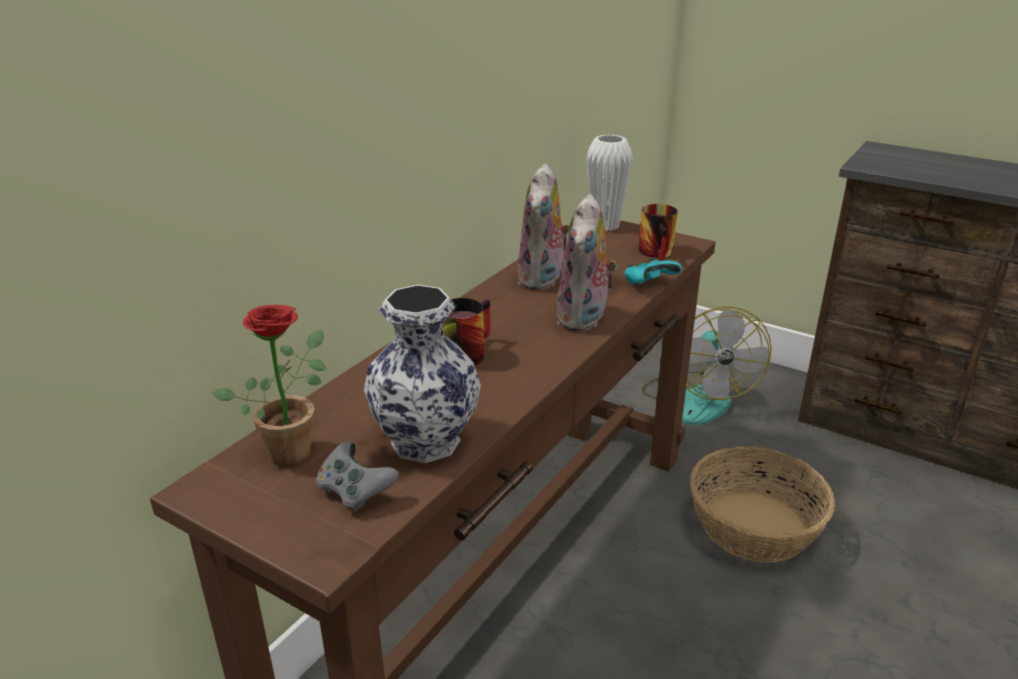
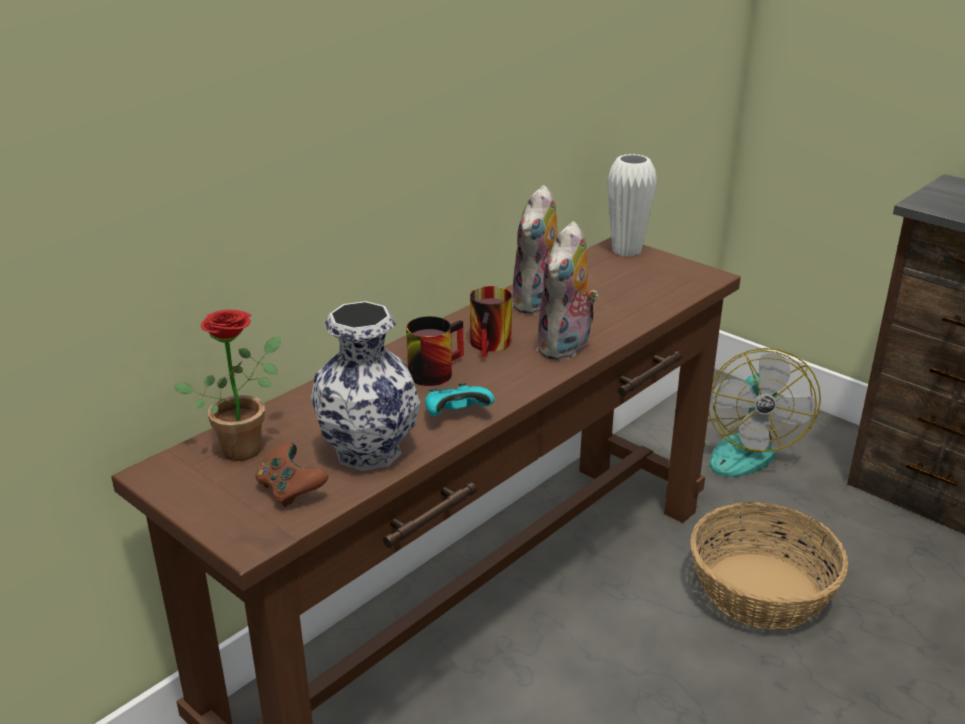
camera: 10 degrees right, 0 degrees up
grey game controller [316,441,399,512] -> brown game controller [256,442,328,507]
turquoise game controller [624,258,682,284] -> turquoise game controller moved to [425,383,495,416]
mug [639,204,678,261] -> mug moved to [470,286,512,358]

